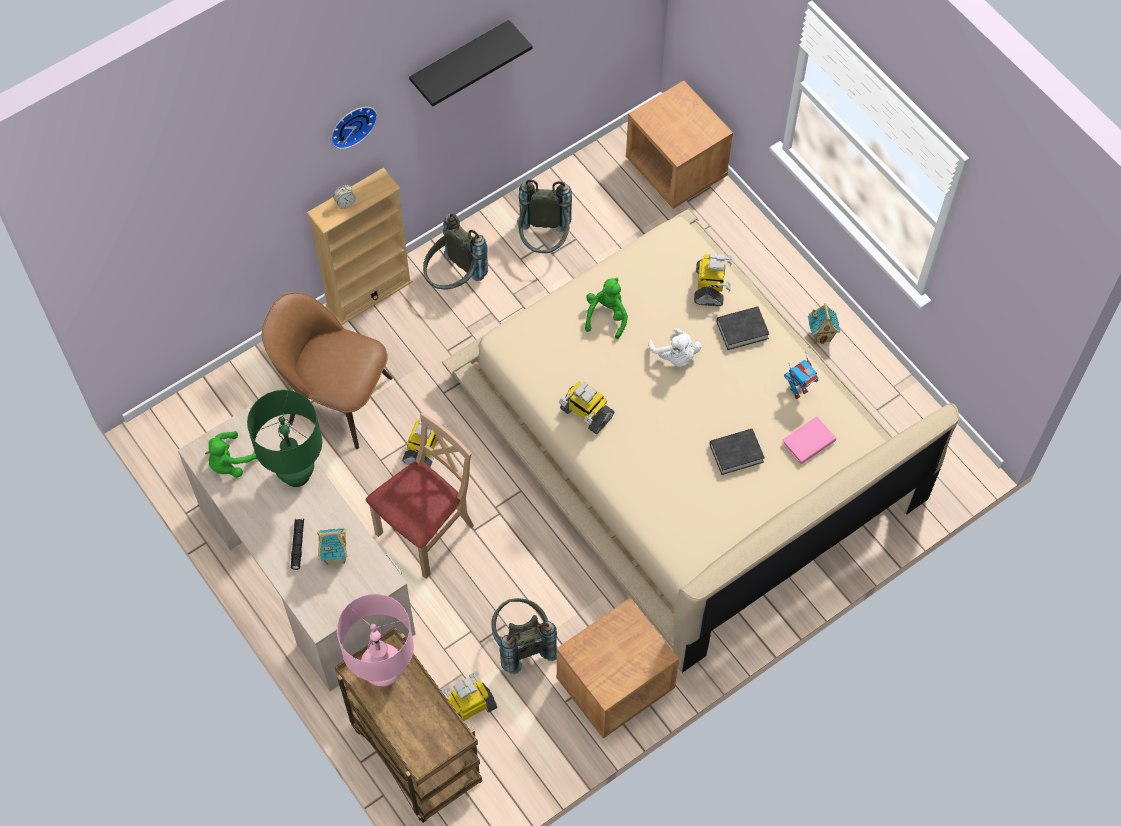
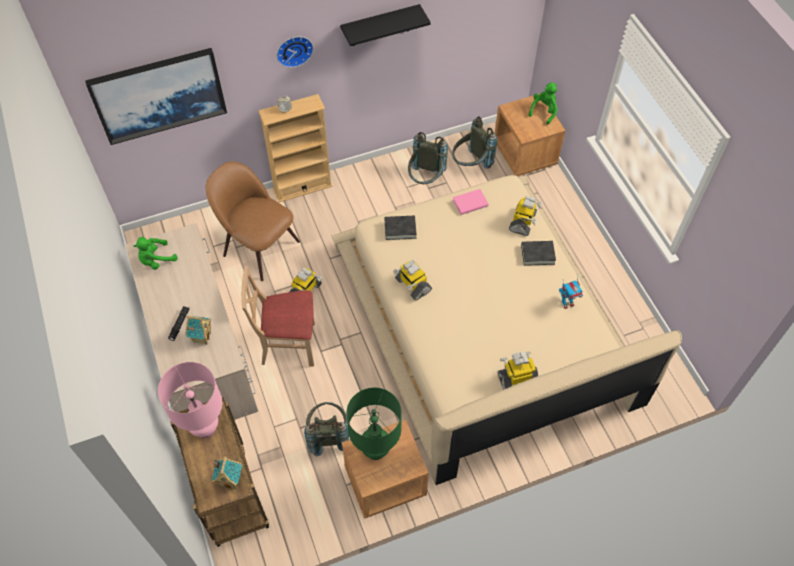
camera: 15 degrees right, 5 degrees down
green table lamp [247,390,322,487] -> green table lamp moved to [346,387,402,460]
beige chair [366,412,474,579] -> beige chair turned 150 degrees counterclockwise [241,266,315,367]
grey backpack [423,214,488,289] -> grey backpack moved to [452,116,497,169]
toy robot [441,671,497,721] -> toy robot moved to [497,352,538,390]
green plush toy [585,277,628,339] -> green plush toy moved to [528,83,558,125]
white plush toy [648,328,701,367] -> none
black book [710,429,765,475] -> black book moved to [385,215,417,240]
pink book [782,417,836,464] -> pink book moved to [453,189,489,215]
toy house [808,303,840,344] -> toy house moved to [212,456,242,489]
none -> picture [85,48,227,145]

